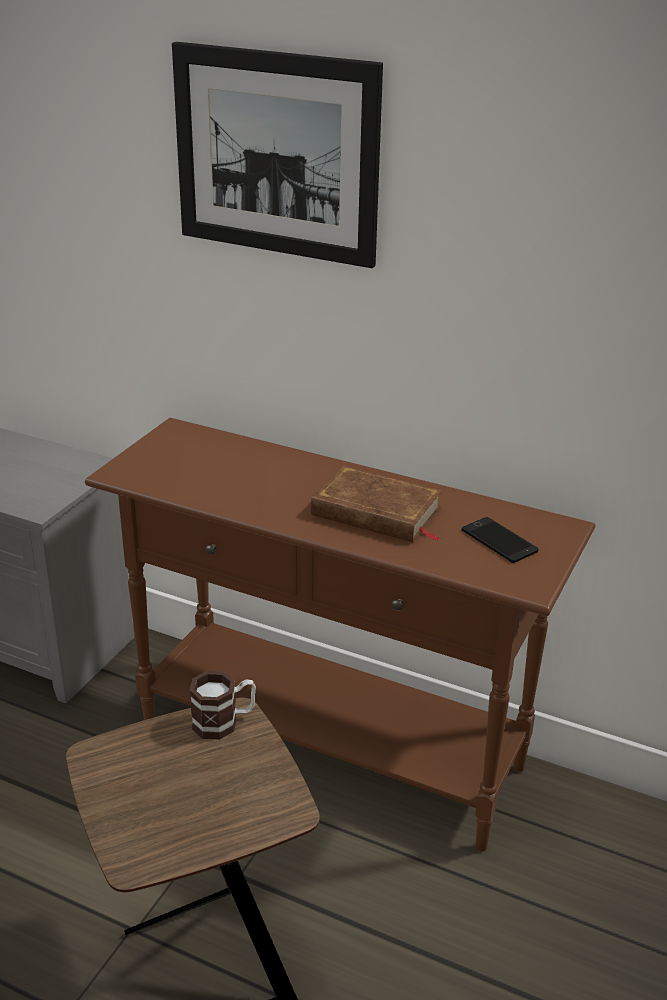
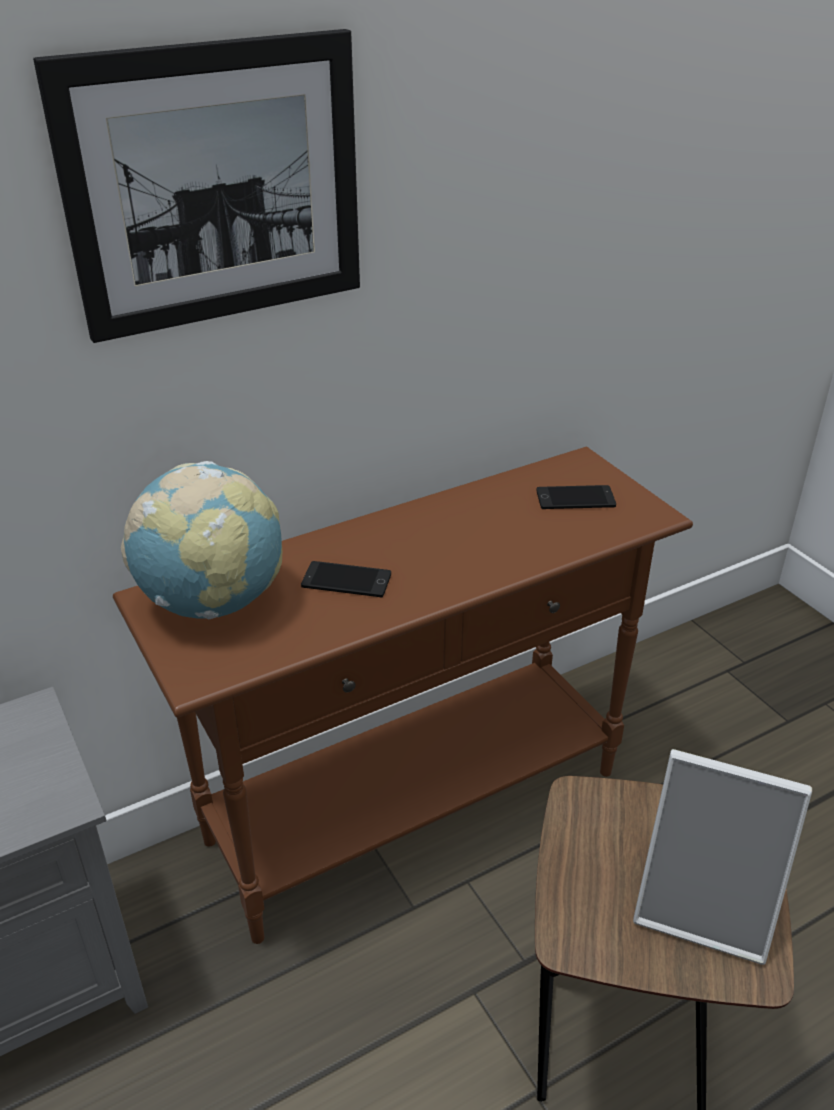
camera: 55 degrees left, 5 degrees up
mug [190,671,256,740] -> none
brown book [311,466,442,542] -> none
none -> globe [121,461,282,619]
none -> phone [301,561,391,598]
none -> picture frame [633,749,812,965]

